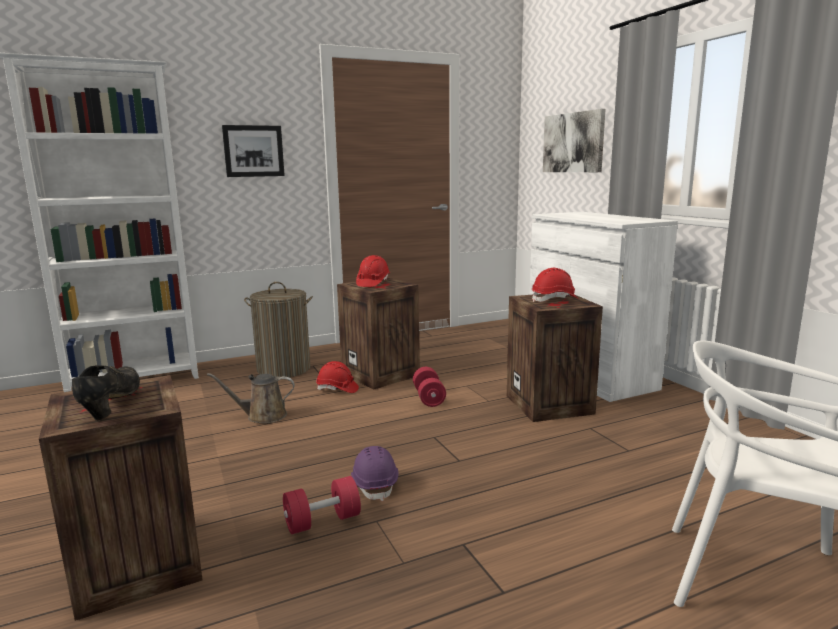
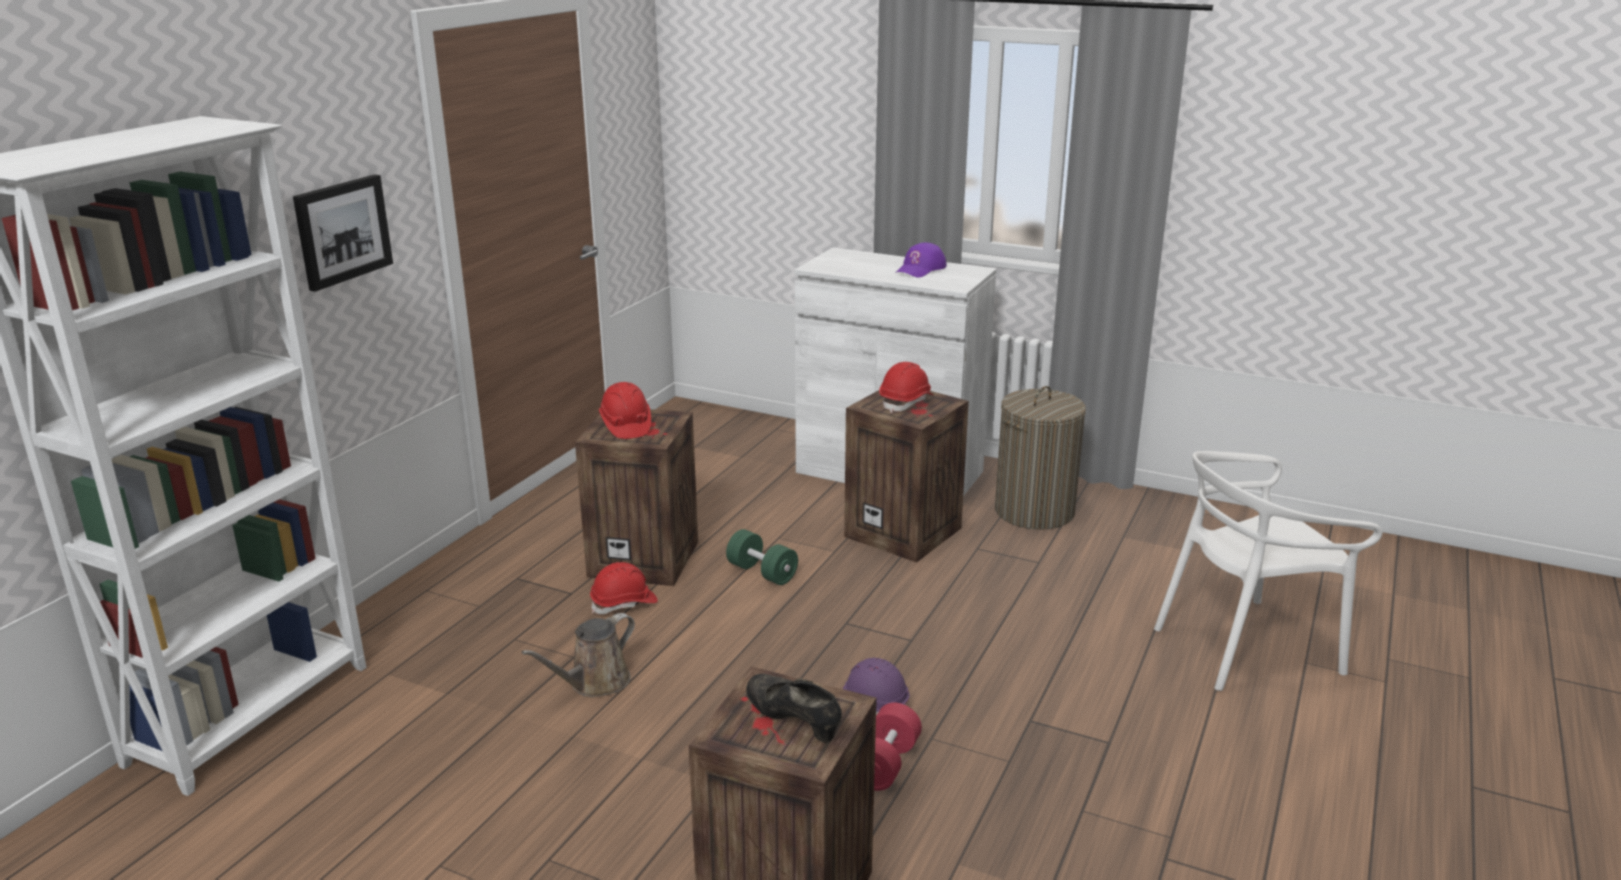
camera: 40 degrees left, 10 degrees up
laundry basket [244,282,313,377] -> laundry basket moved to [995,386,1086,530]
red dumbbell [413,367,446,407] -> green dumbbell [726,529,798,585]
picture [543,109,606,172] -> none
none -> purple cap [895,243,947,278]

